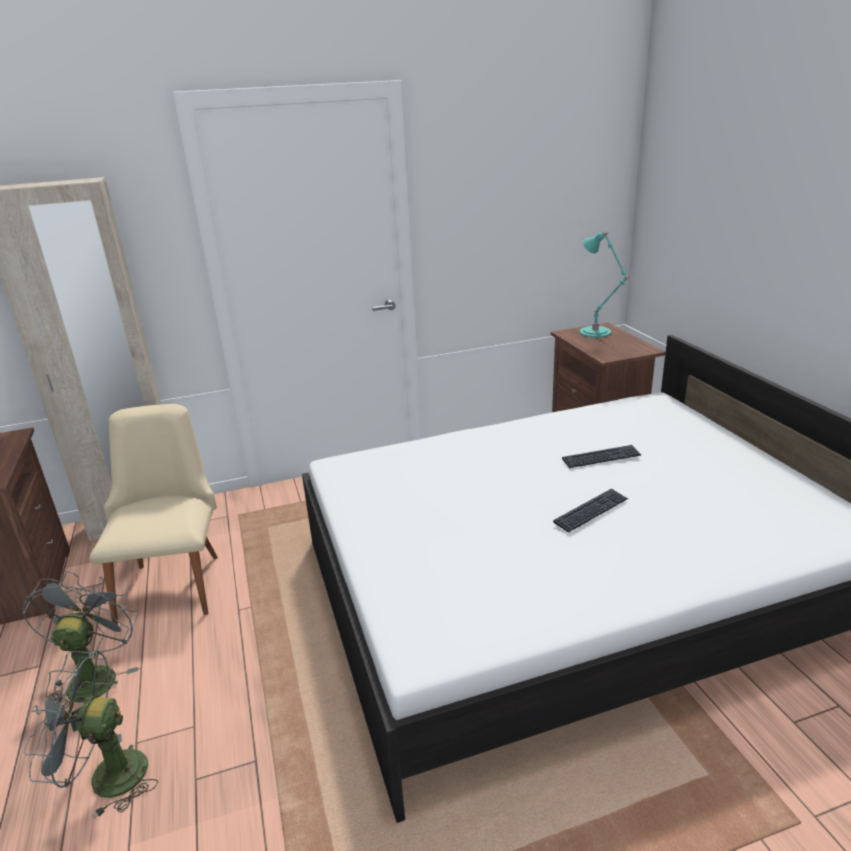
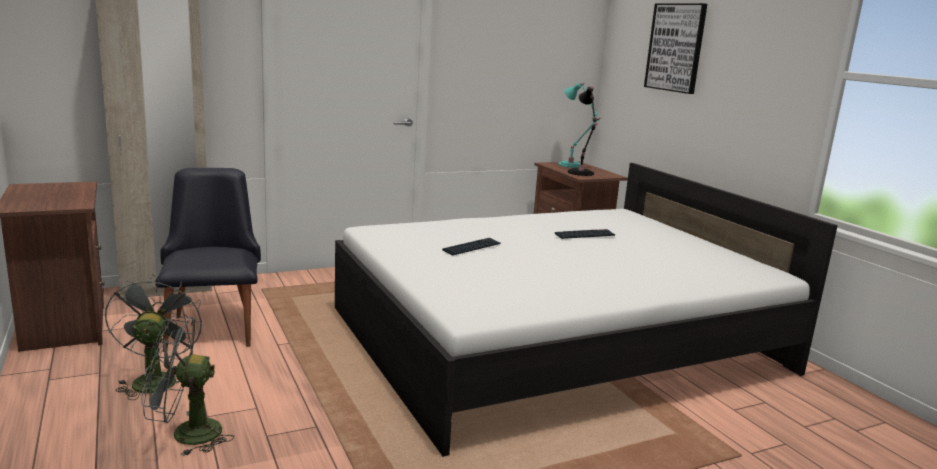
camera: 10 degrees left, 10 degrees down
beige chair [89,404,218,624] -> black chair [155,168,261,352]
keyboard [553,489,628,532] -> keyboard moved to [442,238,501,256]
none -> black table lamp [568,86,598,176]
none -> picture [644,3,707,94]

